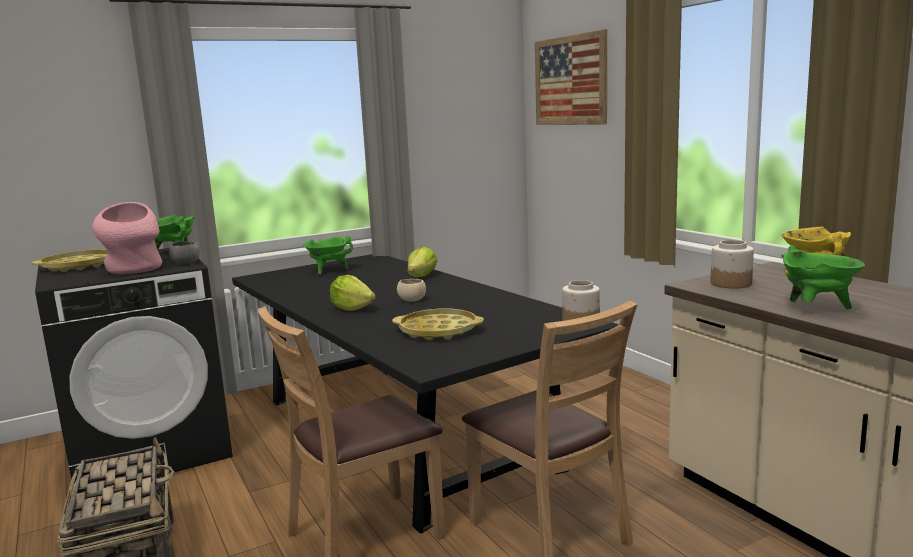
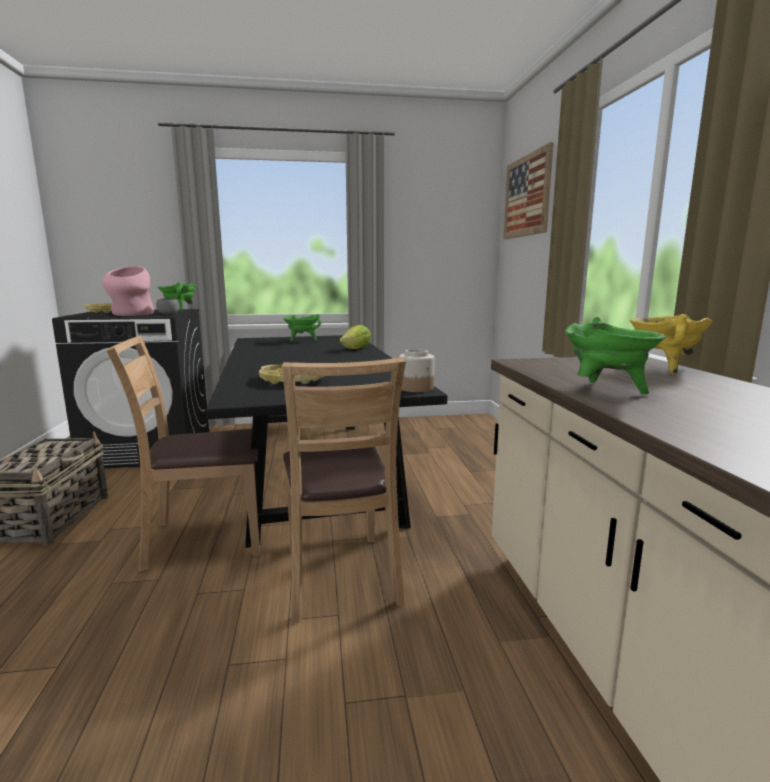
camera: 20 degrees right, 0 degrees up
lettuce [330,275,376,311] -> none
beige bowl [397,279,426,302] -> none
jar [711,240,754,289] -> none

